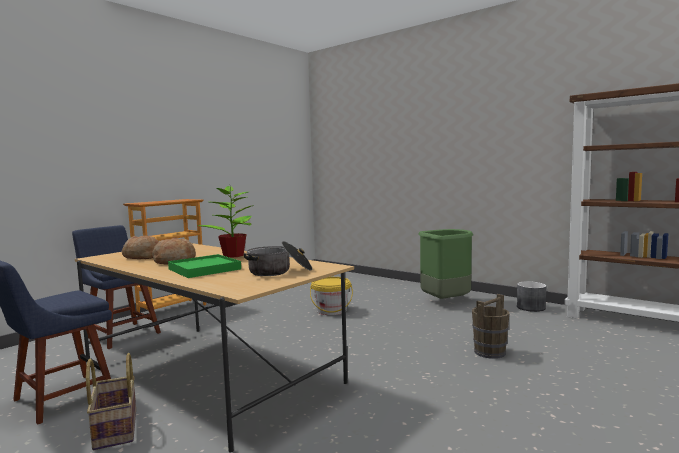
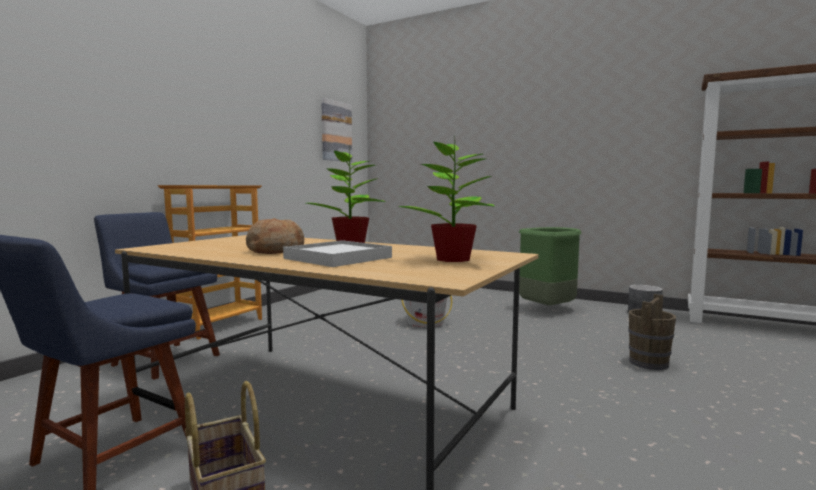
camera: 10 degrees left, 0 degrees up
bread [122,235,159,259] -> none
green tray [168,254,241,278] -> white tray [283,240,392,267]
cooking pot [244,241,312,276] -> potted plant [398,135,495,262]
none -> picture [321,98,352,162]

